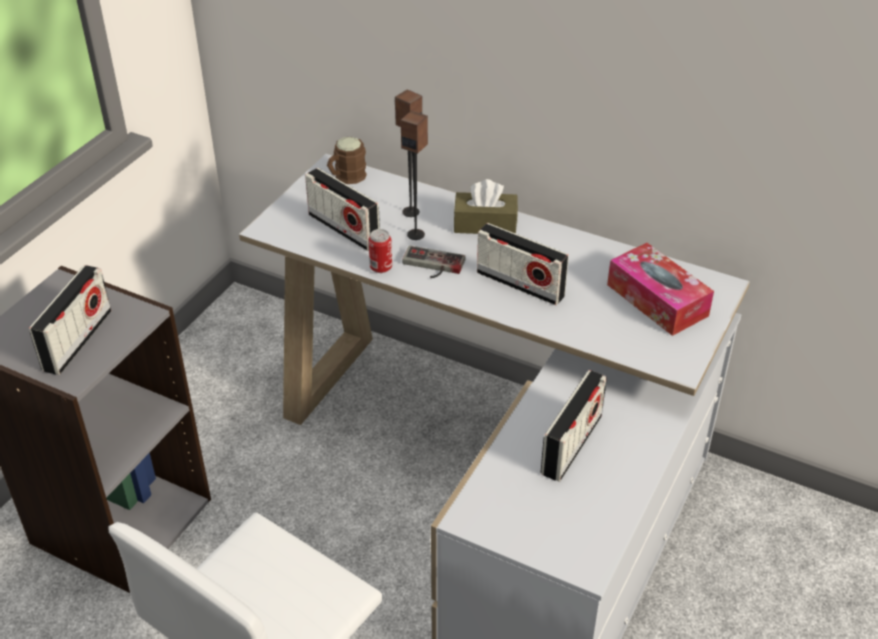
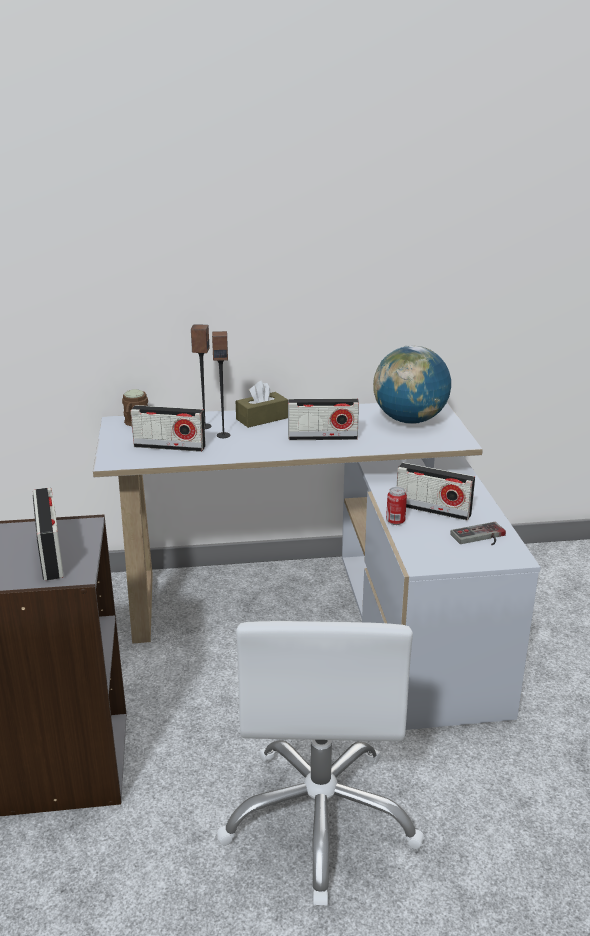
camera: 35 degrees left, 15 degrees down
can [368,229,392,273] -> can moved to [386,487,407,525]
game controller [402,246,465,278] -> game controller moved to [450,522,506,546]
radio [540,370,607,482] -> radio turned 120 degrees clockwise [397,462,475,520]
tissue box [607,243,714,336] -> globe [373,346,451,424]

